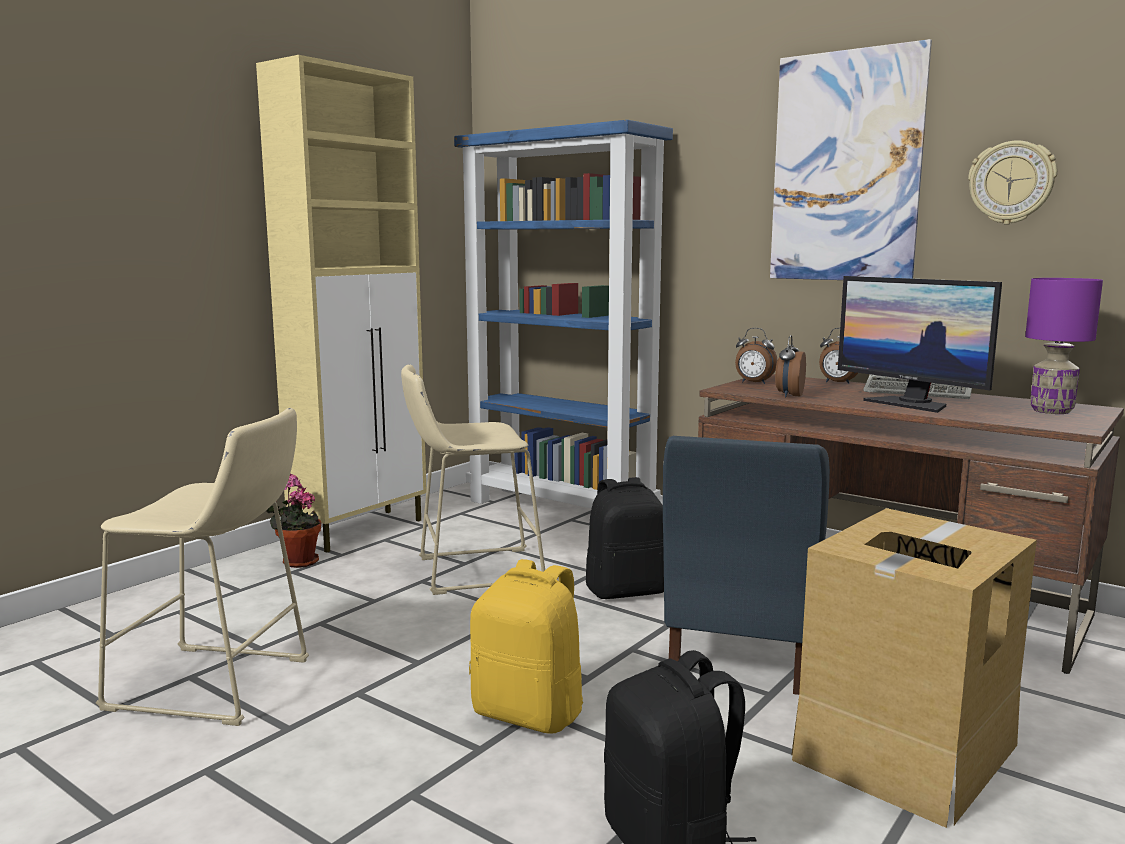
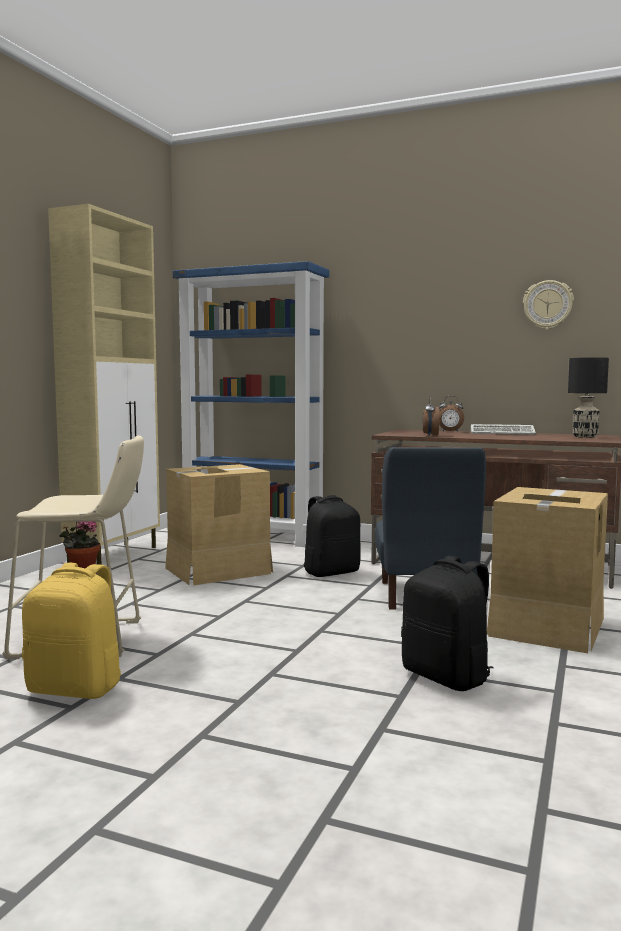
camera: 15 degrees left, 5 degrees down
beige stool [401,364,545,595] -> cardboard box [165,464,273,585]
yellow backpack [469,559,583,734] -> yellow backpack moved to [22,563,121,699]
alarm clock [735,328,777,384] -> none
picture [770,39,932,280] -> none
monitor [838,276,1002,413] -> none
purple table lamp [1025,278,1103,414] -> black table lamp [568,357,609,438]

